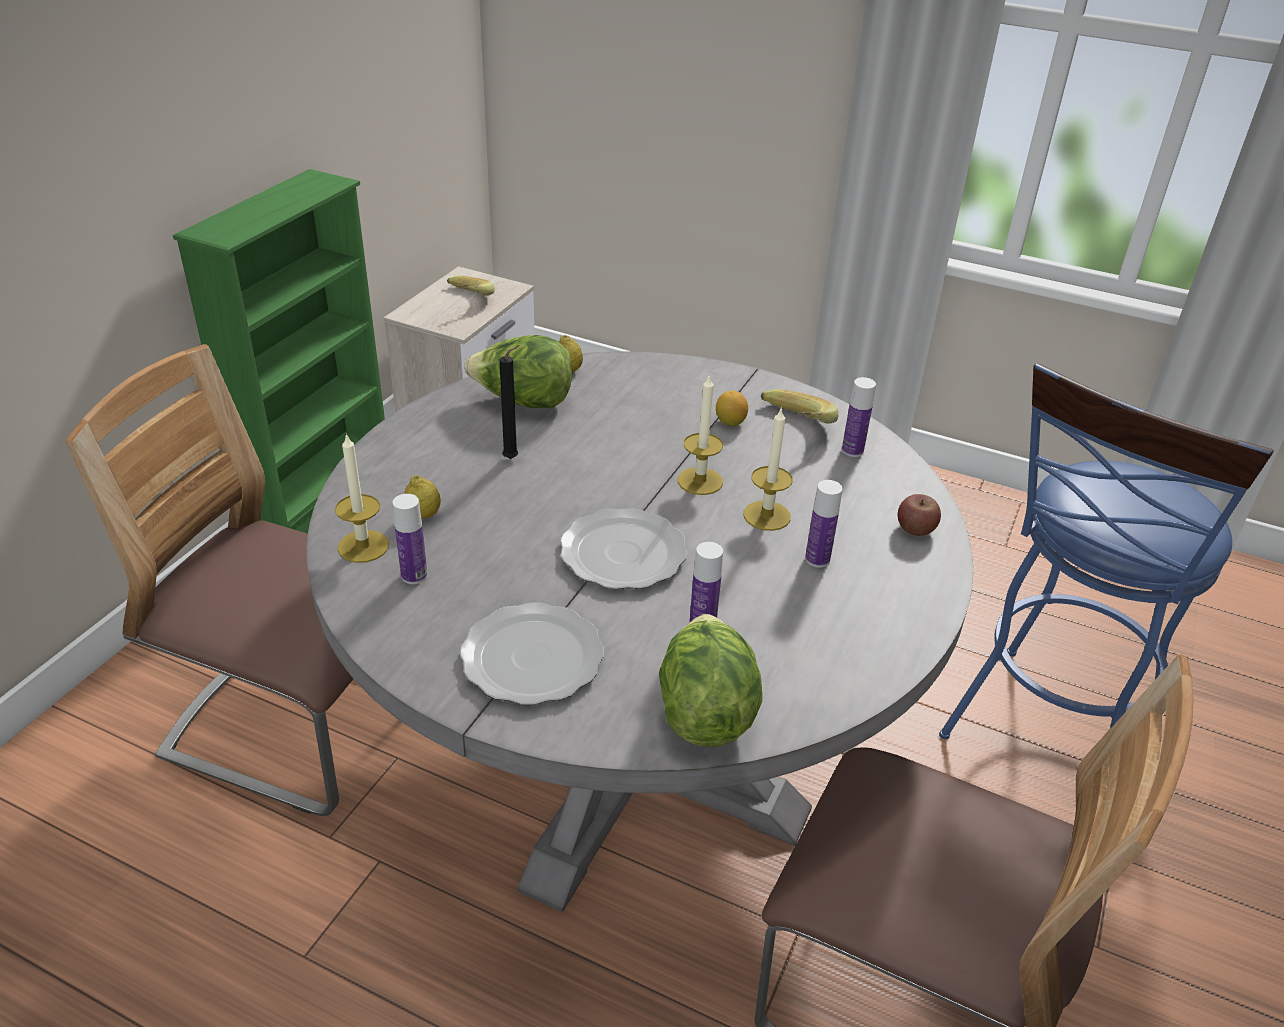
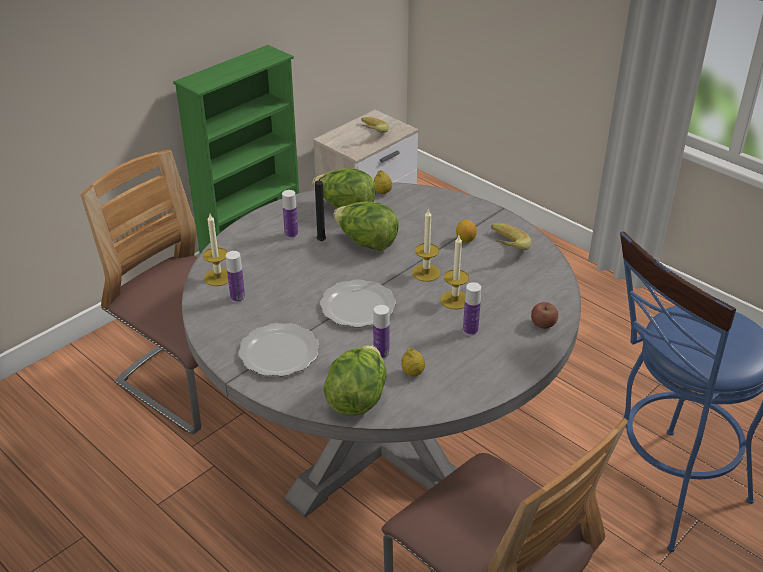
camera: 20 degrees right, 0 degrees up
lemon [404,475,441,519] -> lemon moved to [401,348,425,376]
bottle [842,377,876,457] -> bottle moved to [282,190,298,238]
none -> lettuce [333,202,399,251]

